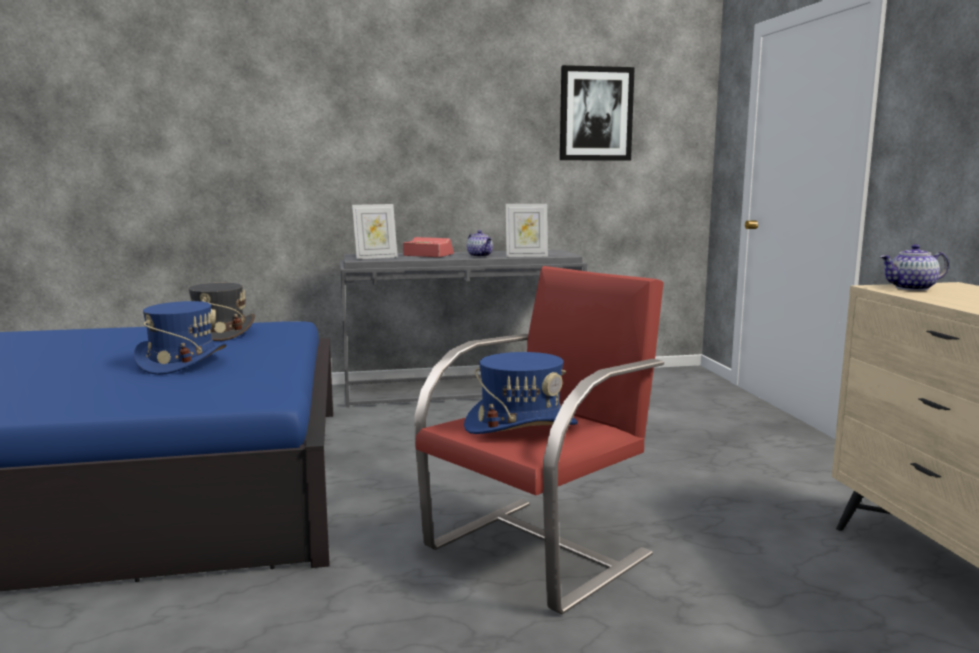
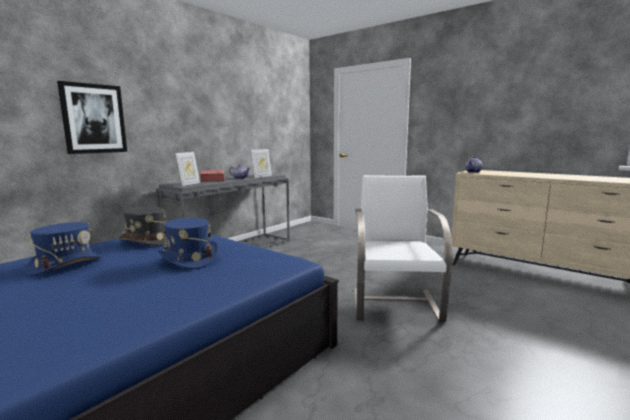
camera: 40 degrees left, 0 degrees up
red armchair [414,266,664,615] -> white armchair [354,175,452,322]
blue hat [464,352,578,434] -> blue hat moved to [25,222,103,276]
picture [560,65,635,160] -> picture moved to [57,81,127,154]

